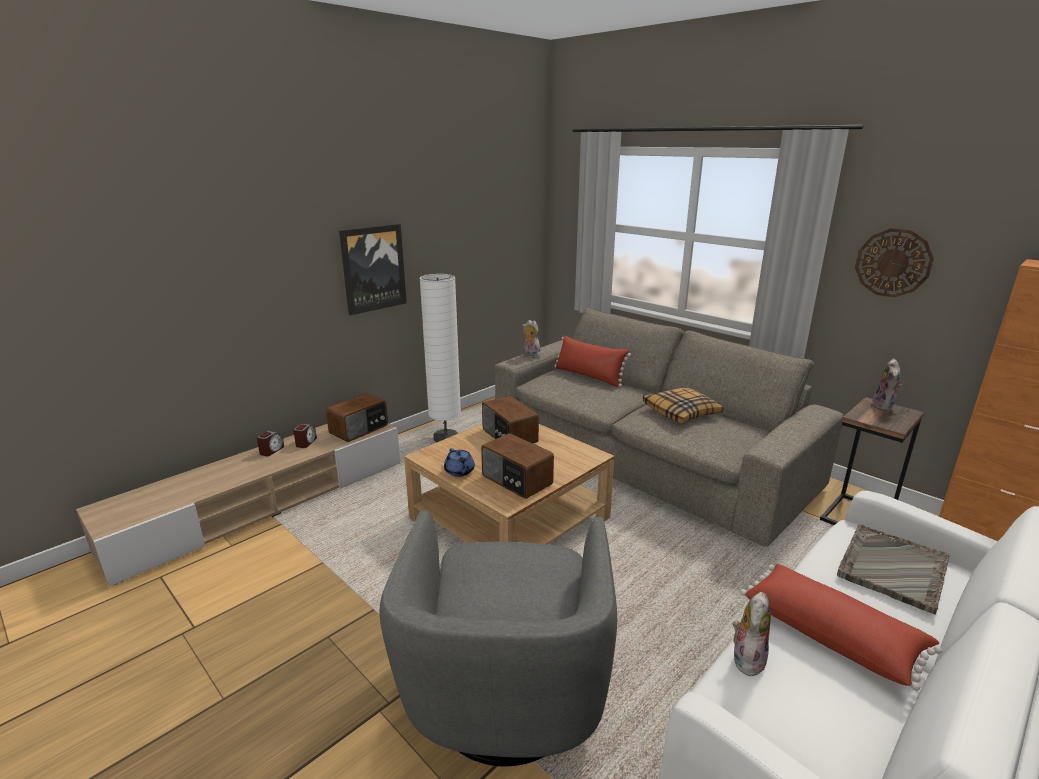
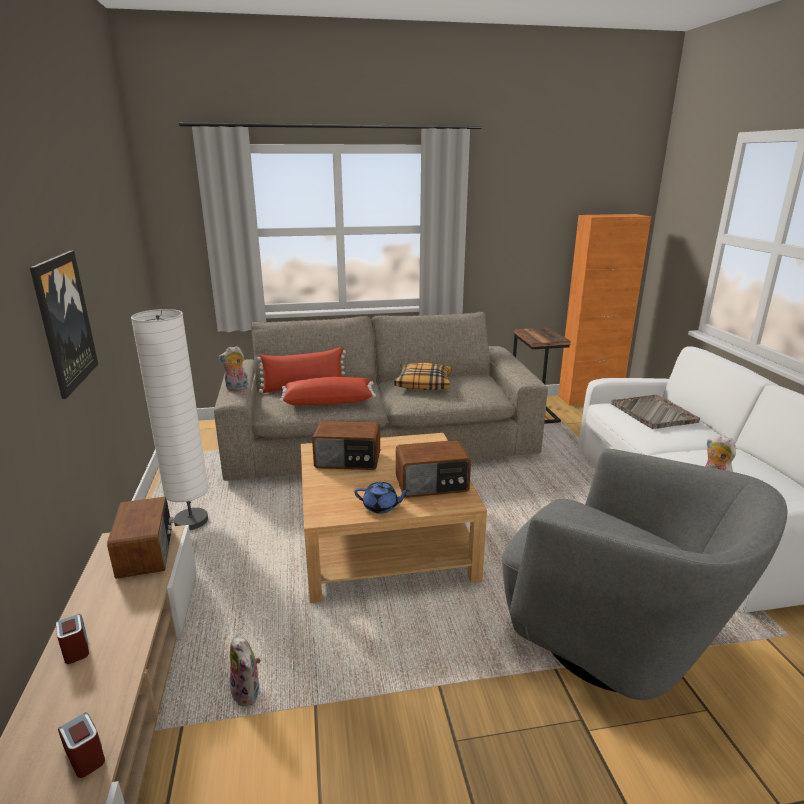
camera: 55 degrees left, 0 degrees up
alarm clock [293,424,317,448] -> alarm clock moved to [58,712,105,778]
red pillow [740,564,942,691] -> red pillow moved to [279,377,376,405]
wall clock [855,228,934,298] -> none
plush toy [872,359,903,411] -> plush toy moved to [230,634,261,706]

